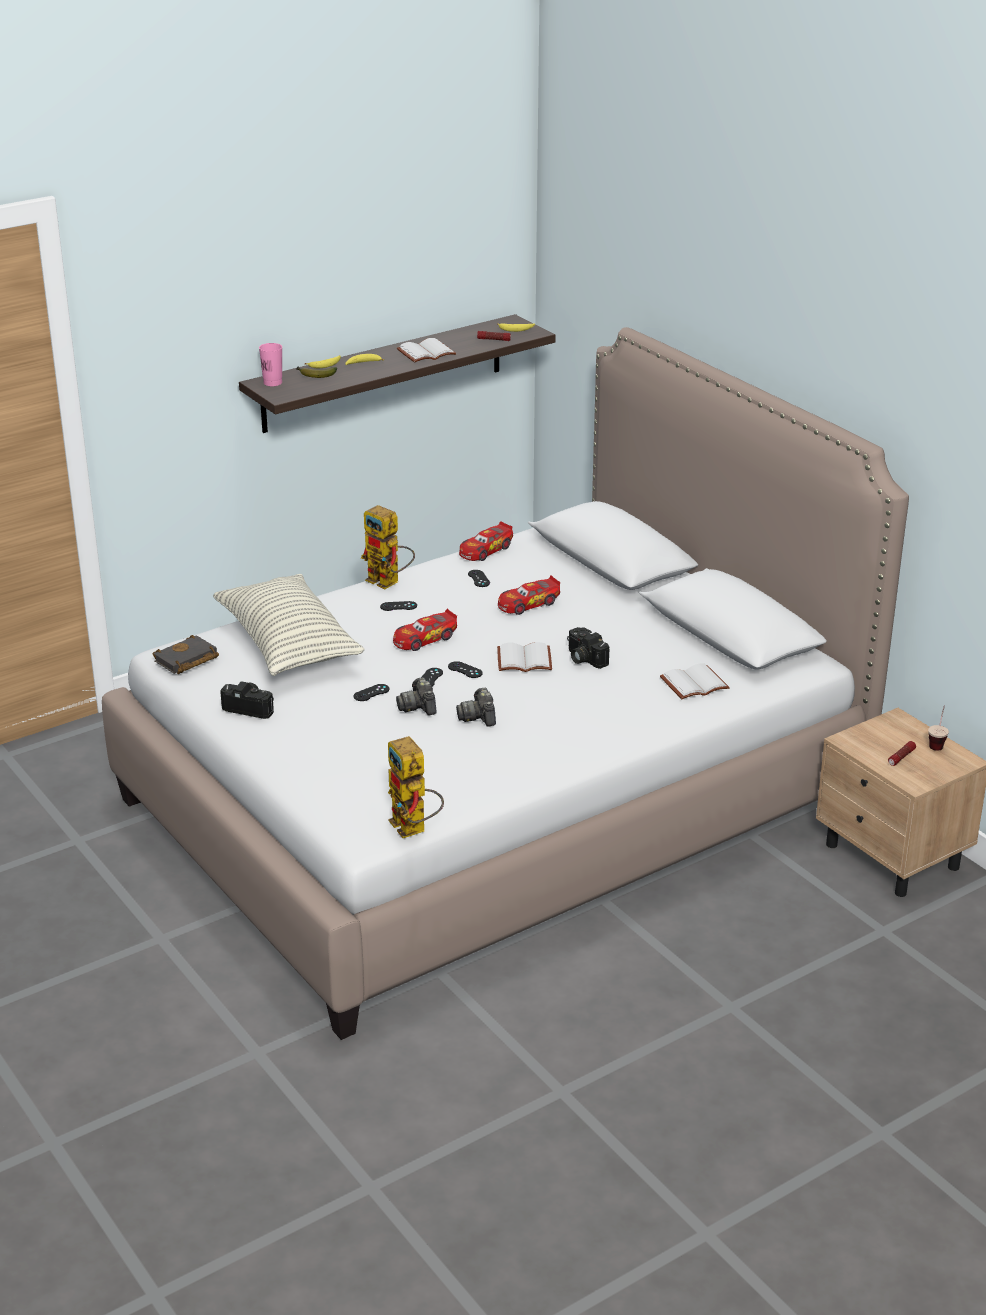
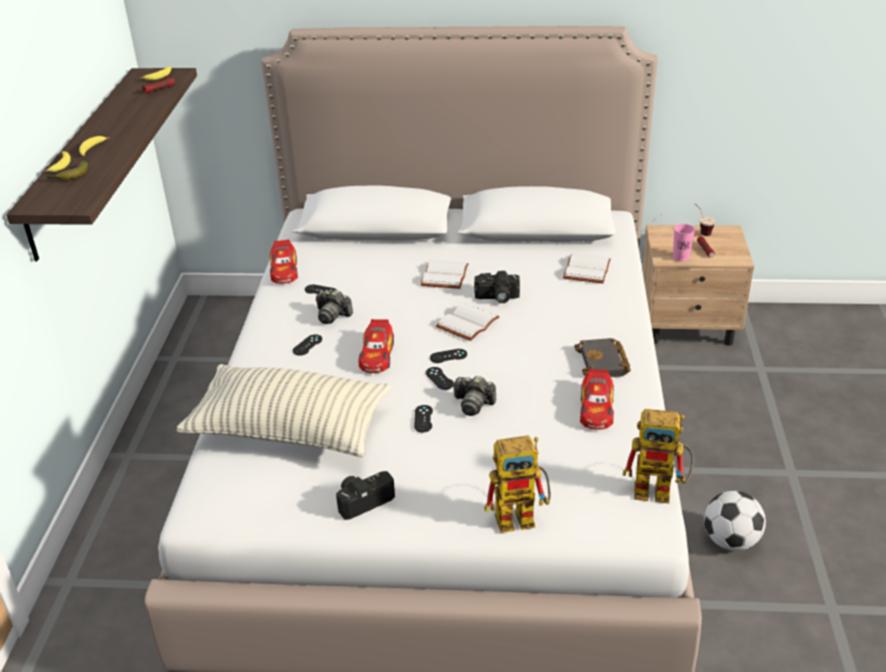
camera: 50 degrees left, 5 degrees up
black book [153,635,219,674] -> black book moved to [574,338,631,377]
pink cup [259,343,282,386] -> pink cup moved to [673,224,695,262]
toy robot [361,505,415,589] -> toy robot moved to [484,436,551,533]
white book [397,338,457,363] -> white book moved to [420,260,469,289]
camera [456,688,496,727] -> camera moved to [316,290,353,324]
toy car [498,575,560,615] -> toy car moved to [580,369,614,430]
none -> football [704,491,766,551]

